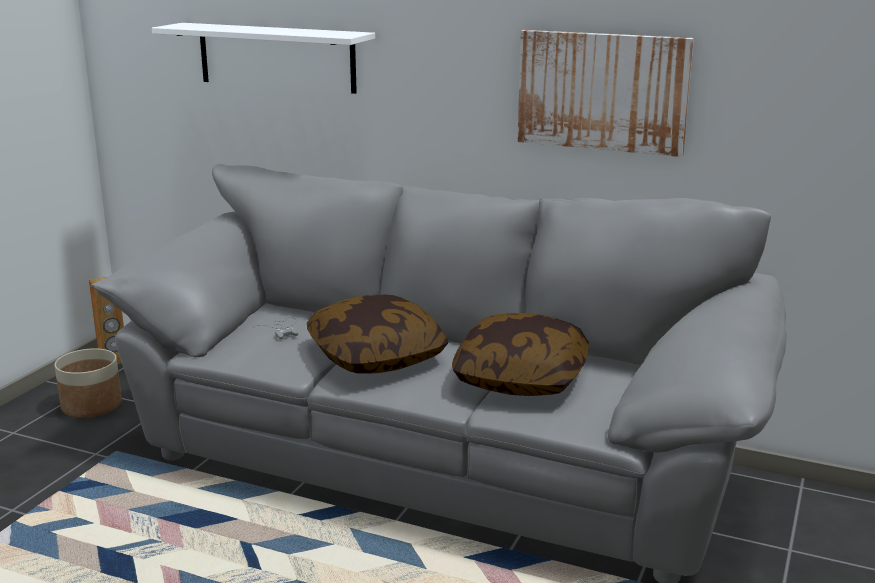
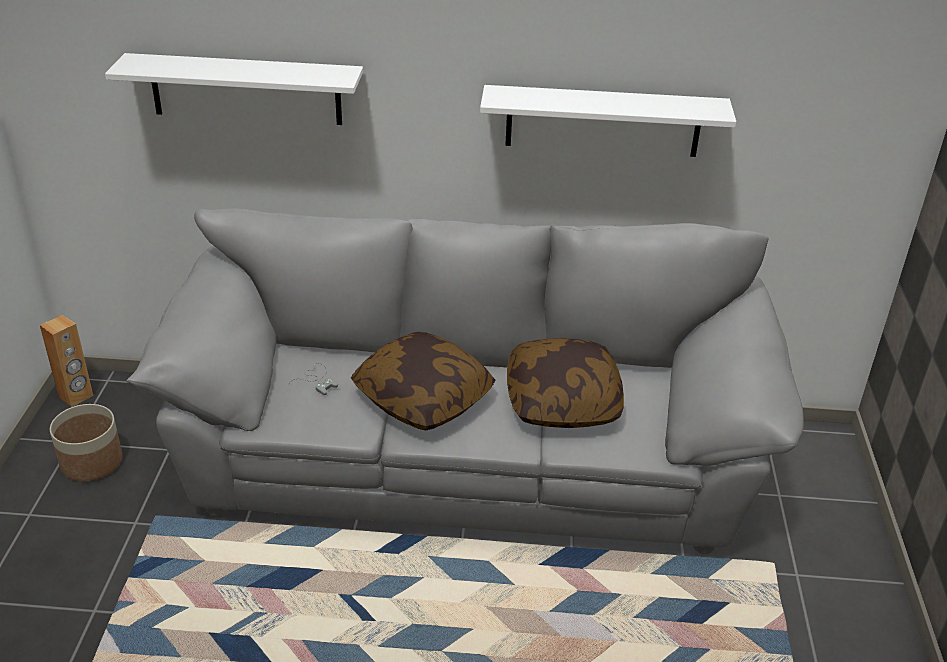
camera: 20 degrees left, 15 degrees up
picture [518,30,694,157] -> white shelf [480,85,736,157]

